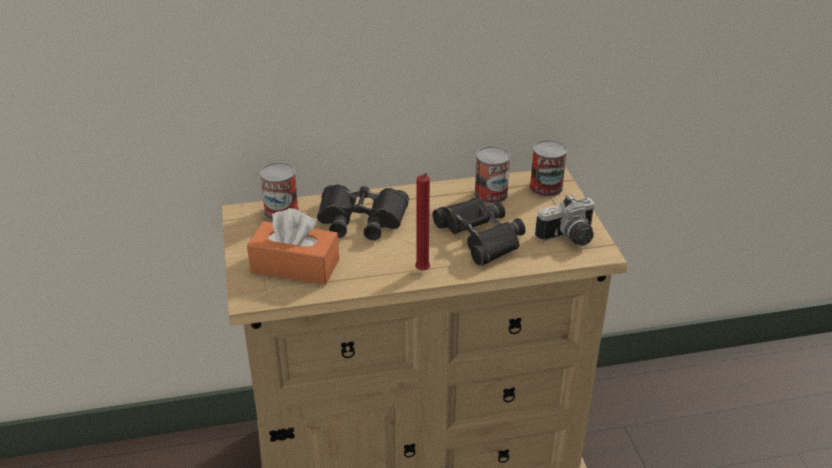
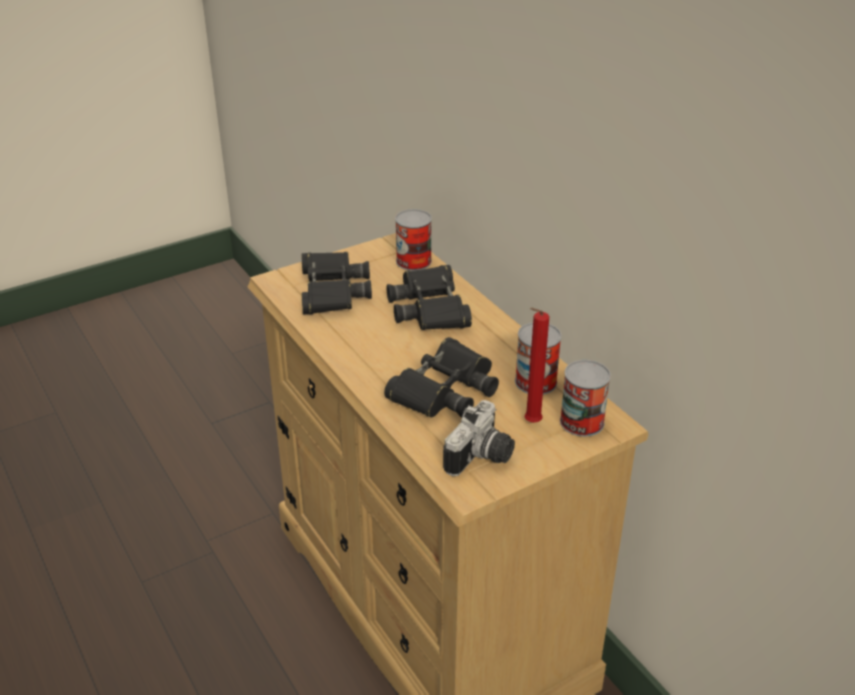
camera: 70 degrees right, 0 degrees up
orange tissue box [247,208,339,285] -> black binoculars [301,252,372,314]
red candle [415,173,430,271] -> red candle moved to [524,308,549,423]
camera [535,194,595,246] -> camera turned 105 degrees counterclockwise [443,400,515,476]

